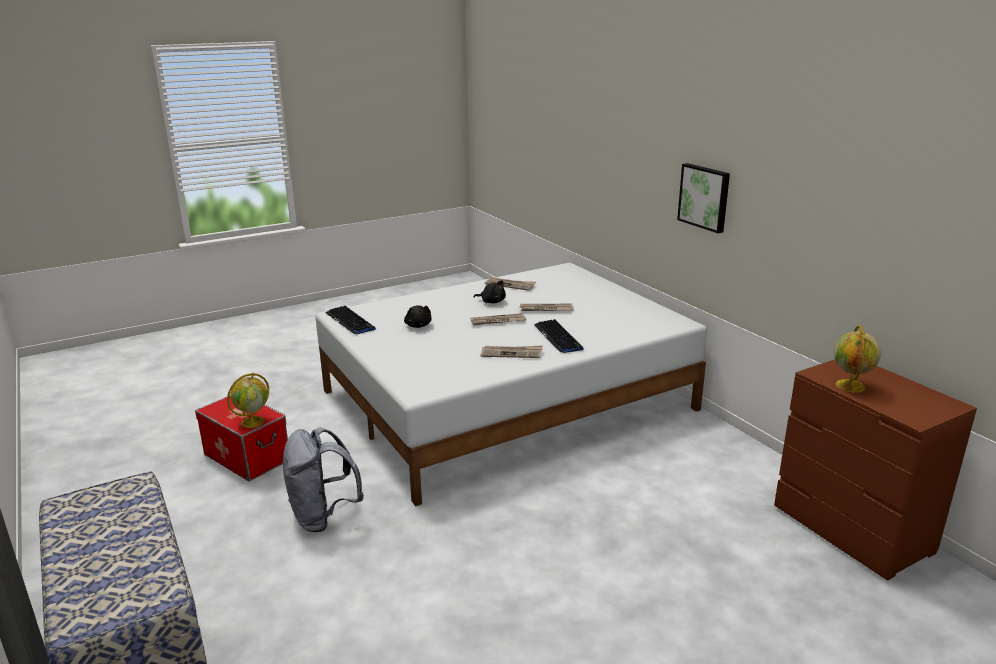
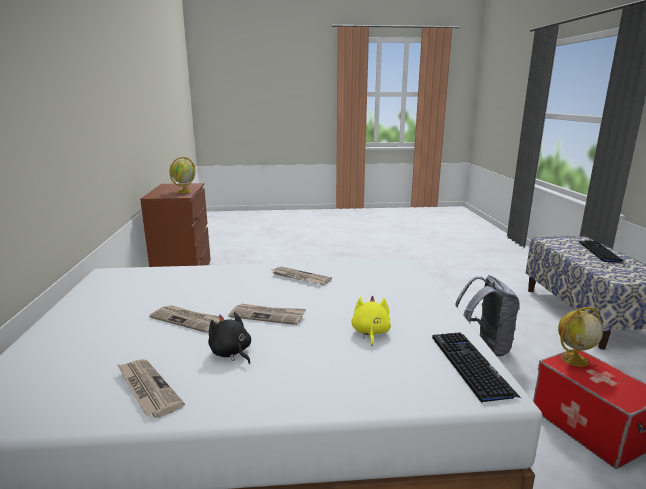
camera: 155 degrees left, 5 degrees down
black plush toy [404,305,432,328] -> yellow plush toy [351,296,391,346]
keyboard [534,319,583,353] -> keyboard moved to [579,240,625,263]
picture [677,163,730,233] -> none

